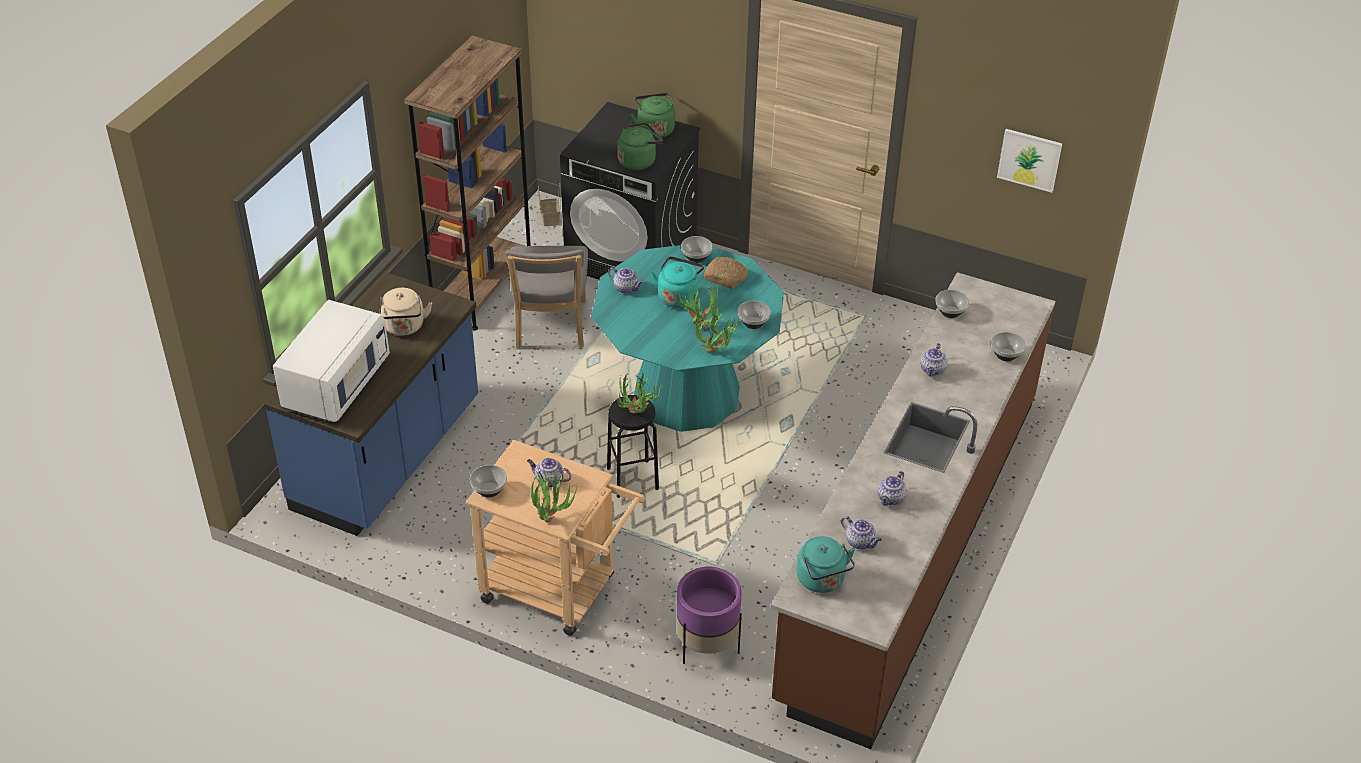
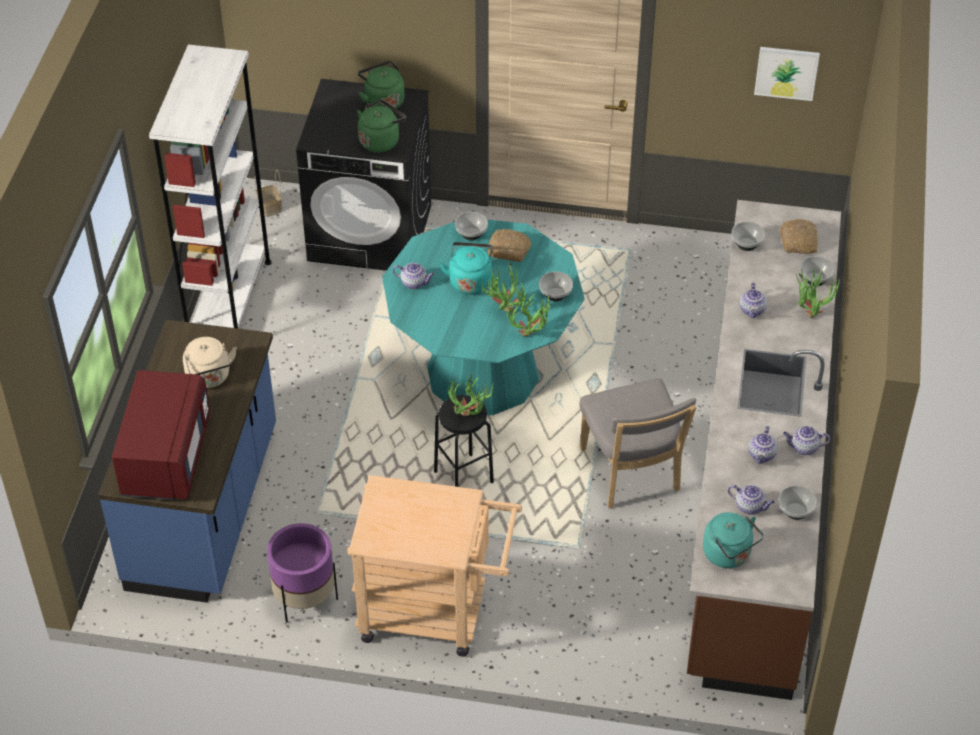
camera: 15 degrees left, 5 degrees up
white microwave [273,300,390,422] -> red microwave [112,370,210,500]
brown bookcase [404,35,531,331] -> white bookcase [149,44,272,328]
bowl [470,465,507,497] -> bowl moved to [779,485,817,520]
grey chair [506,246,588,348] -> grey chair moved to [580,379,697,508]
teapot [527,458,571,487] -> teapot moved to [783,426,830,455]
potted plant [531,467,577,523] -> potted plant moved to [795,268,843,318]
purple planter [676,567,742,664] -> purple planter moved to [267,523,338,623]
none -> bread [780,219,818,254]

